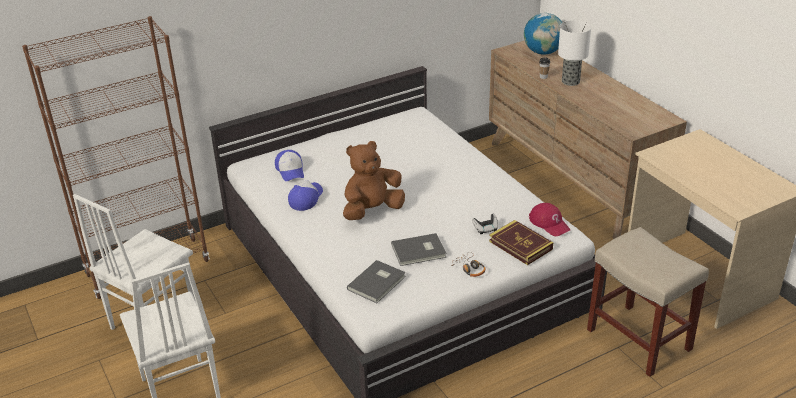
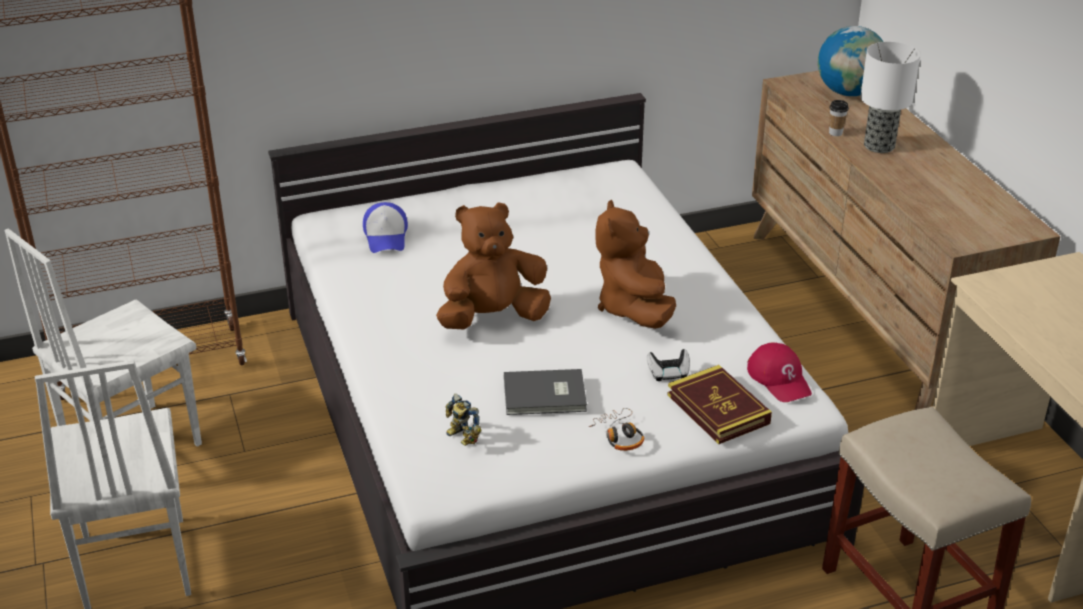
camera: 10 degrees right, 0 degrees up
cap [288,180,323,211] -> none
grey book [347,260,406,303] -> toy robot [446,394,482,446]
none -> brown plush toy [596,200,676,329]

